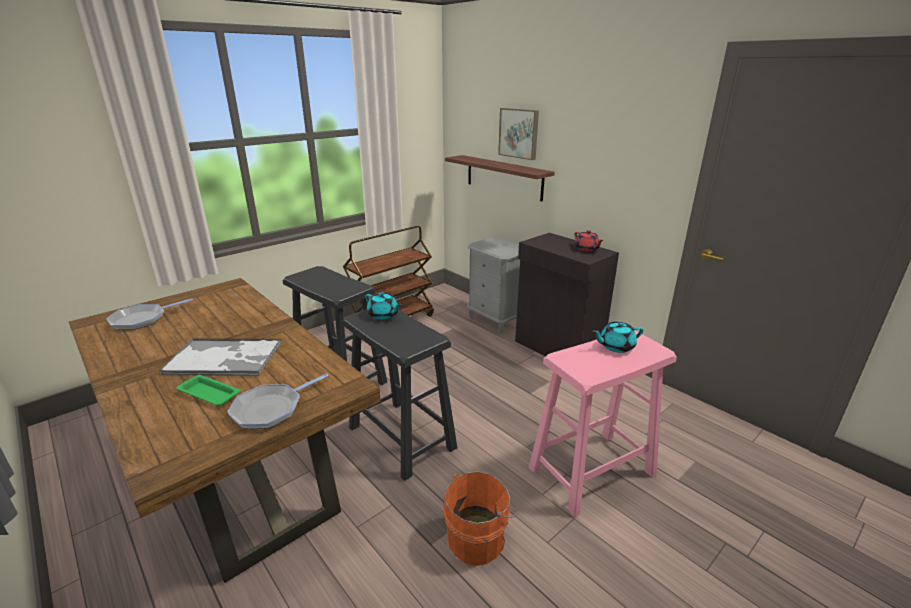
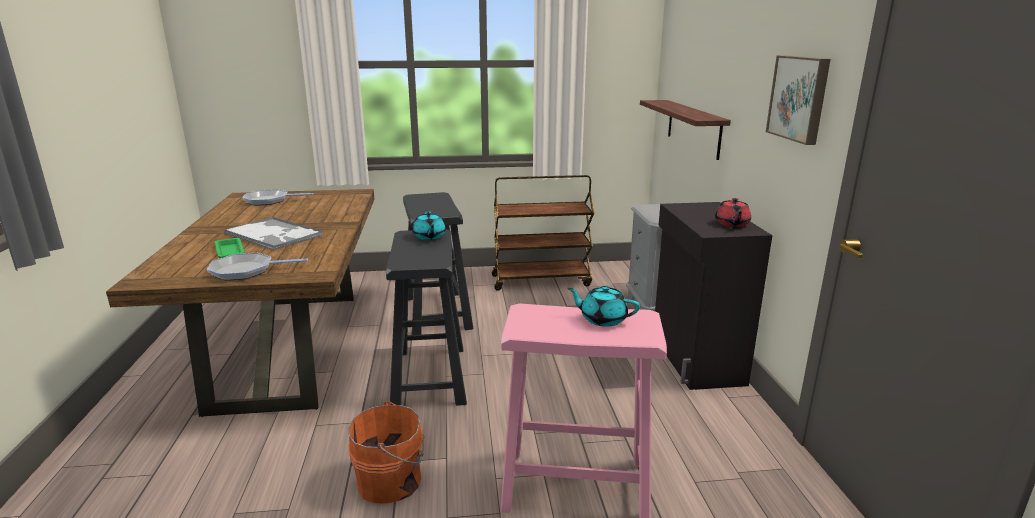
camera: 35 degrees right, 5 degrees down
picture [498,108,539,160] -> picture moved to [766,55,831,145]

